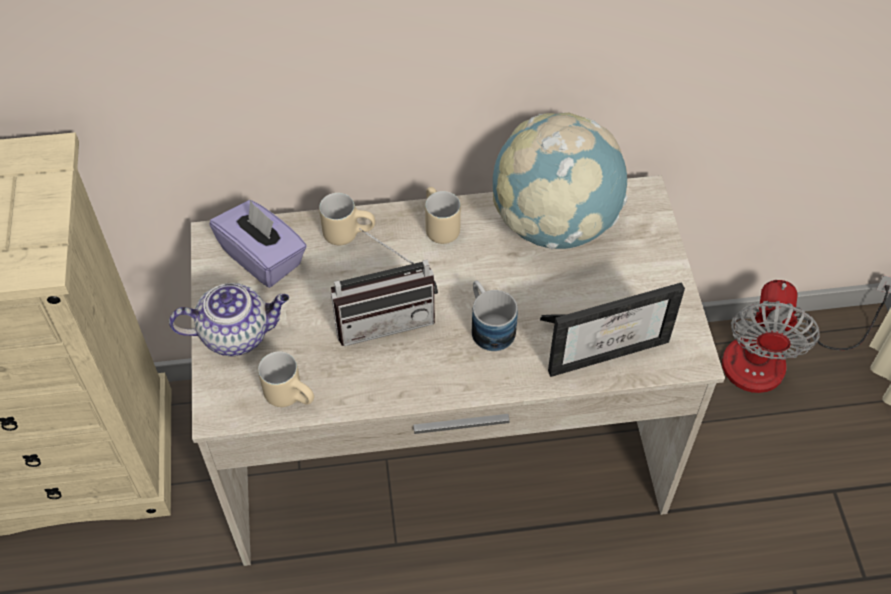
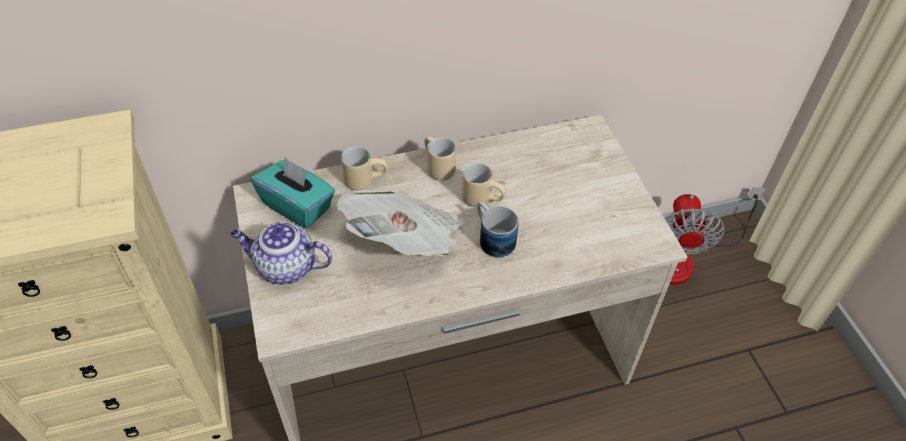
camera: 10 degrees left, 5 degrees down
teapot [169,283,289,356] -> teapot turned 150 degrees counterclockwise [230,221,332,285]
purple tissue box [209,200,307,288] -> turquoise tissue box [251,157,335,229]
beige mug [258,352,314,407] -> beige mug moved to [462,163,506,207]
radio [331,228,438,346] -> newspaper [337,190,464,256]
globe [493,113,628,249] -> none
picture frame [540,282,685,377] -> none

